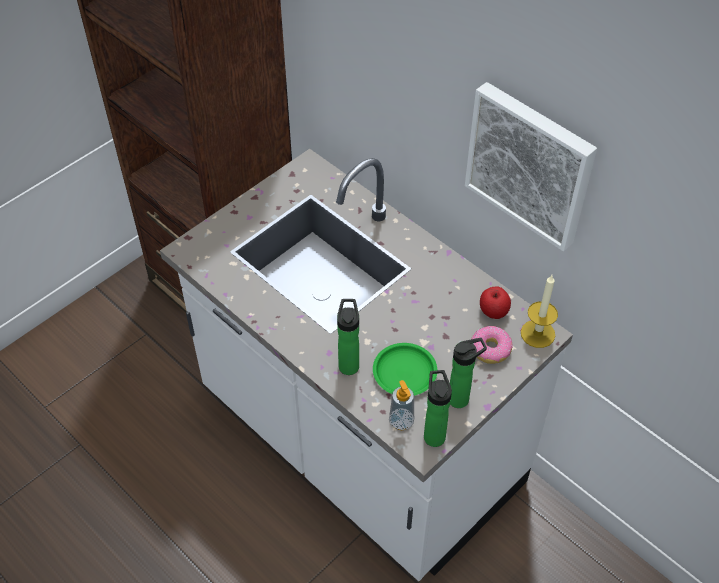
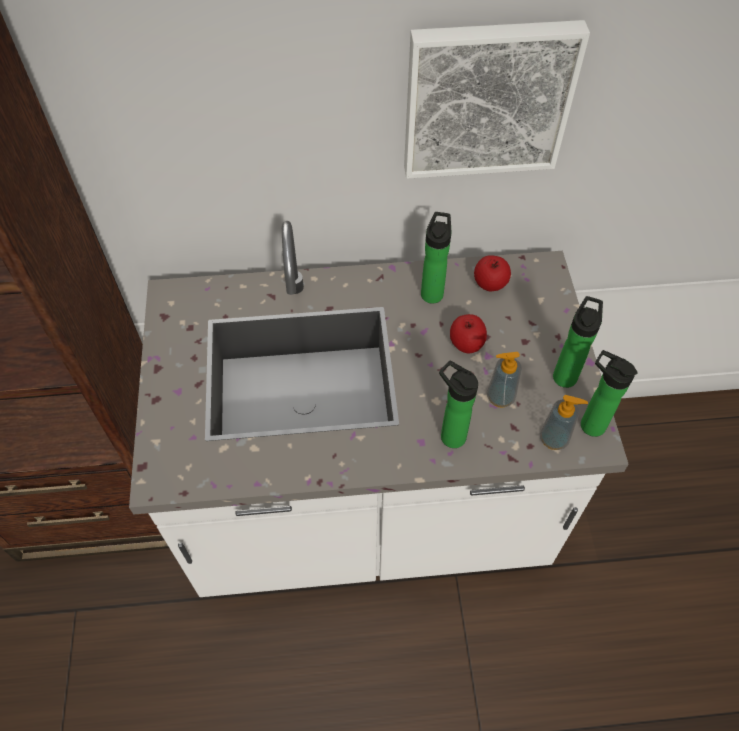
camera: 50 degrees left, 5 degrees up
green plate [373,343,437,396] -> soap dispenser [487,352,522,407]
donut [471,326,513,364] -> none
candle [521,275,558,348] -> none
none -> bottle [421,212,452,304]
none -> apple [450,314,487,353]

